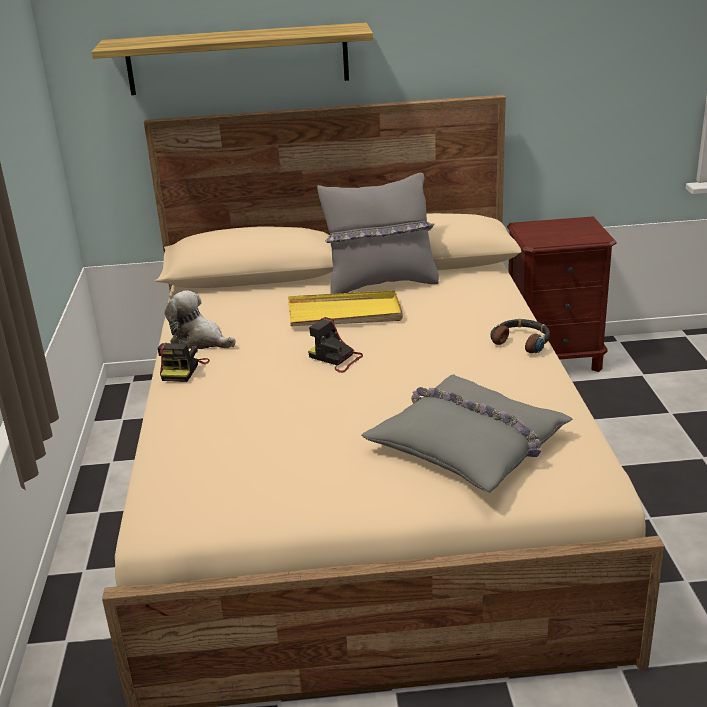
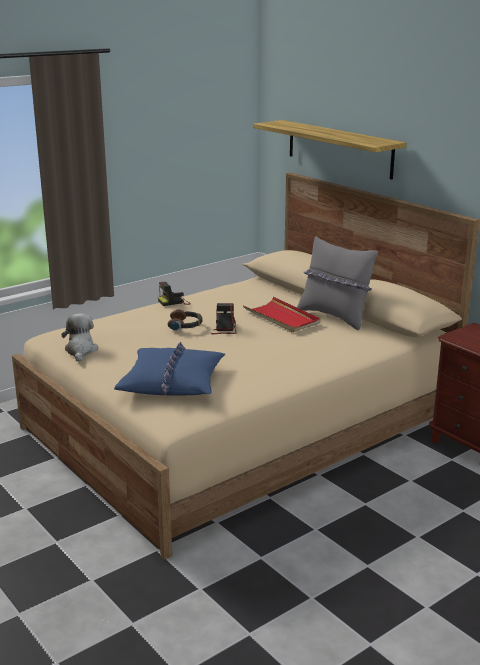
camera: 55 degrees right, 5 degrees down
plush toy [165,290,236,349] -> plush toy moved to [61,314,98,362]
yellow tray [288,290,403,326] -> red tray [243,297,321,333]
grey pillow [361,374,572,492] -> blue pillow [114,342,225,396]
headphones [490,319,550,353] -> headphones moved to [168,309,203,331]

